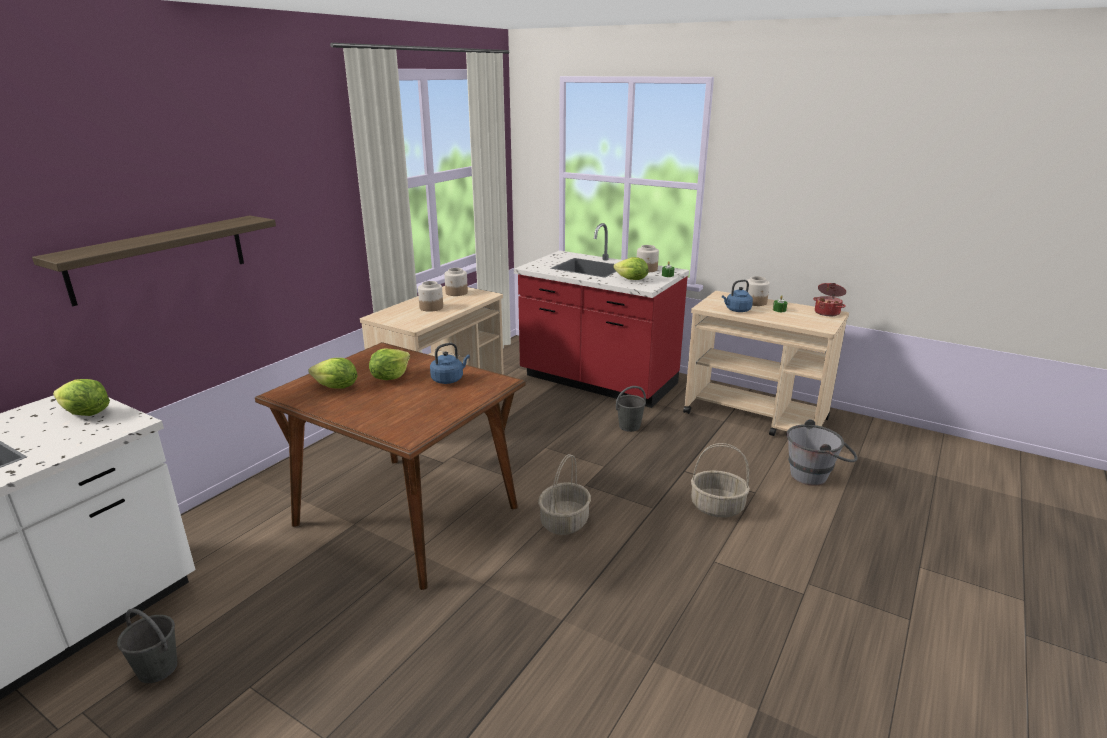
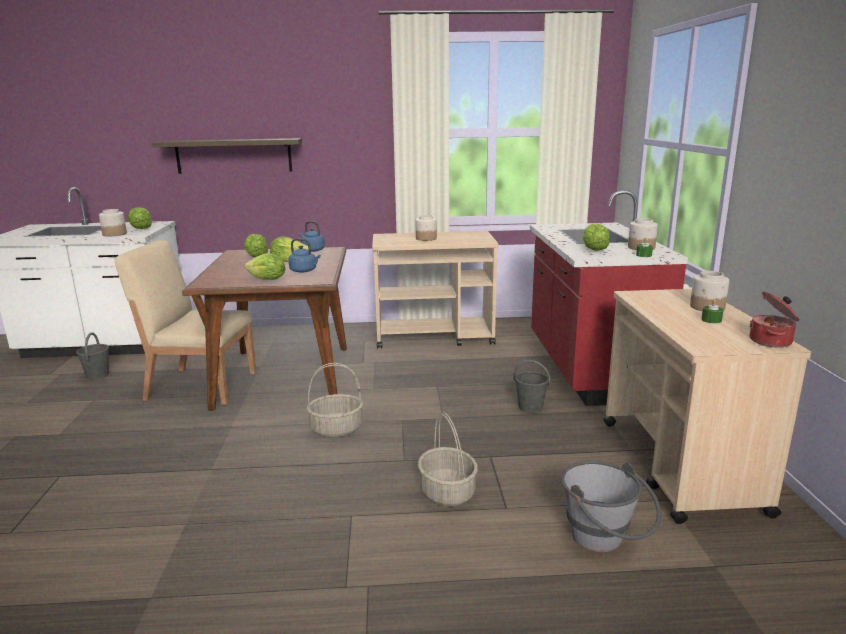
camera: 55 degrees right, 5 degrees down
jar [444,268,468,296] -> jar moved to [99,209,127,236]
blue kettle [722,280,753,312] -> blue kettle moved to [299,221,325,252]
none -> beige chair [115,240,256,405]
none -> lettuce [244,253,285,280]

